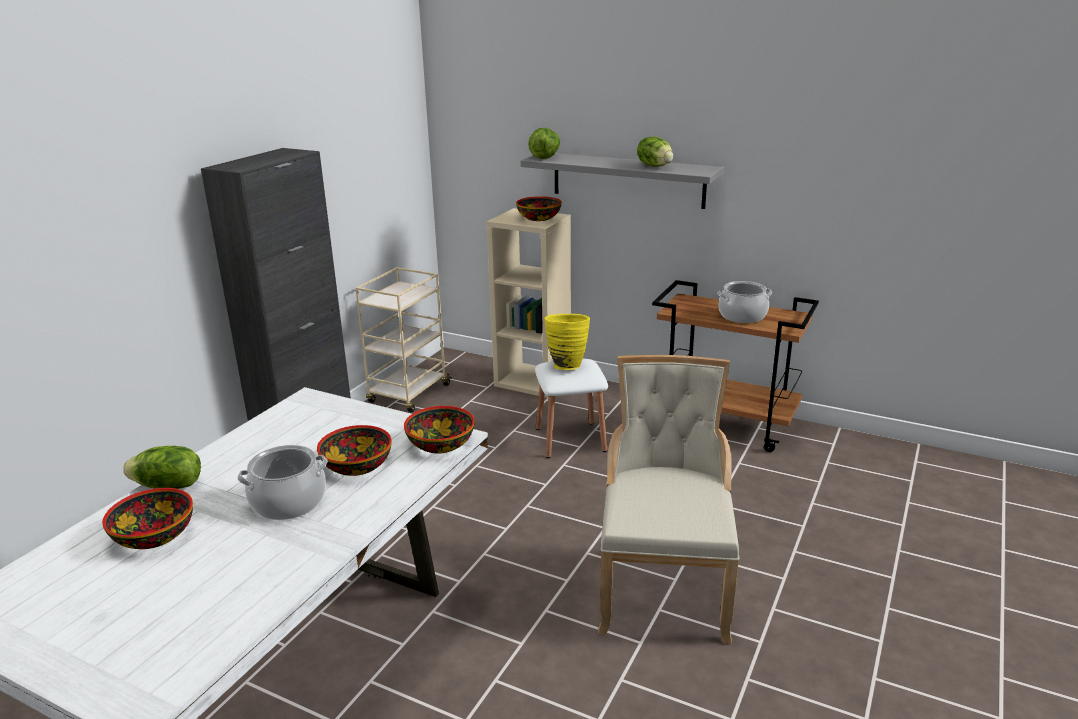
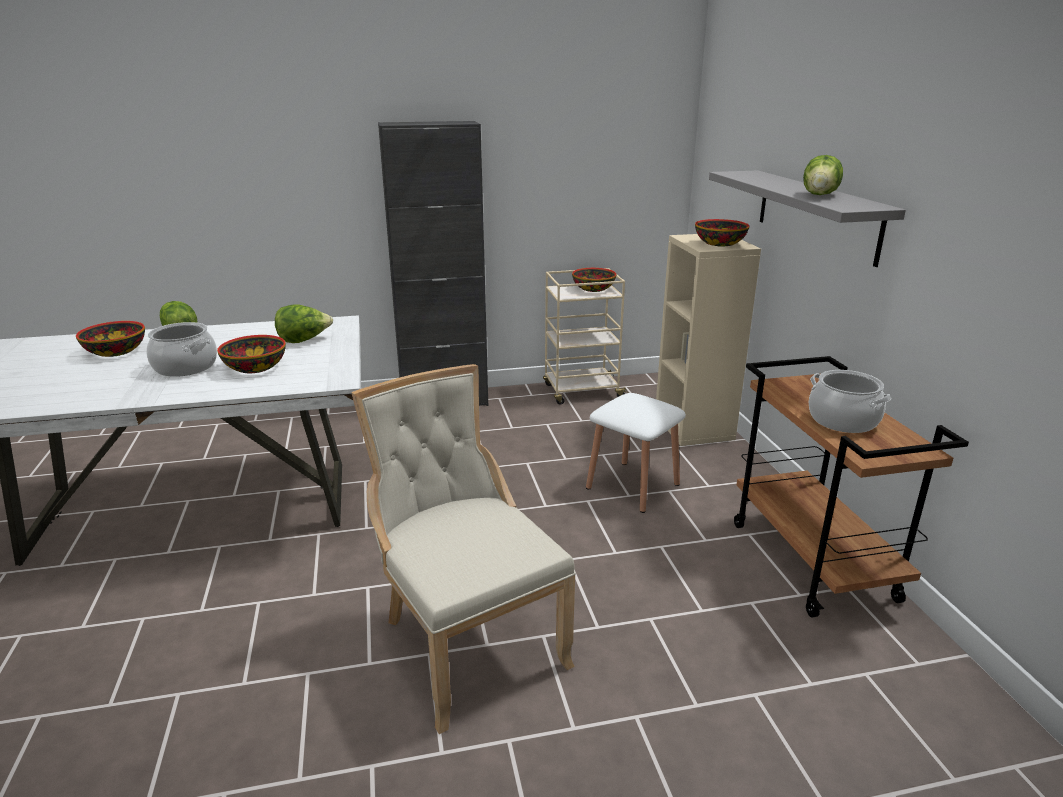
camera: 50 degrees right, 0 degrees up
bowl [404,406,475,453] -> bowl moved to [572,268,616,292]
lettuce [528,128,560,159] -> lettuce moved to [275,305,333,343]
yellow vase [544,314,590,370] -> none
beige chair [598,355,739,644] -> beige chair turned 90 degrees counterclockwise [351,364,576,734]

